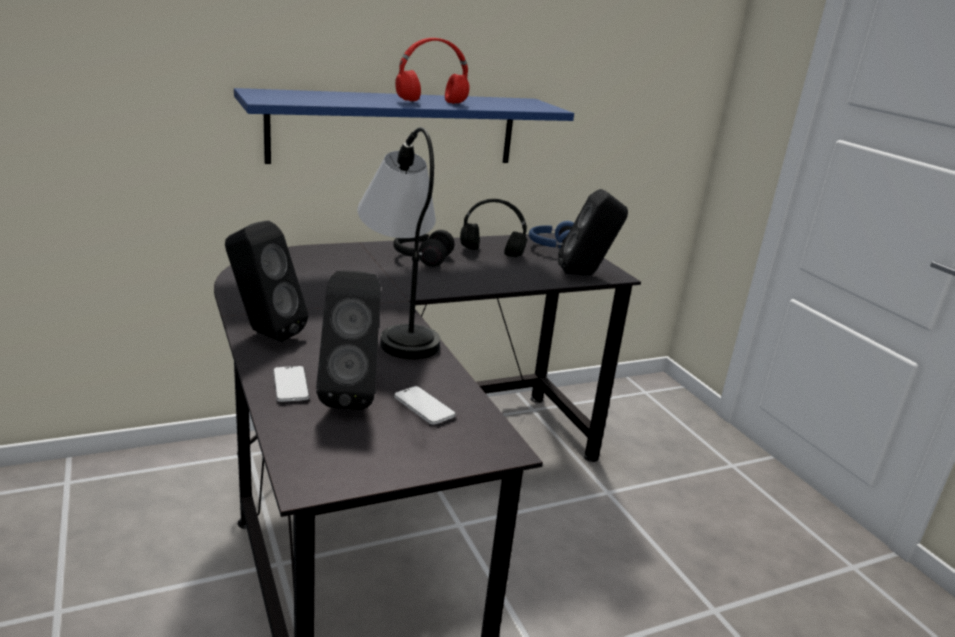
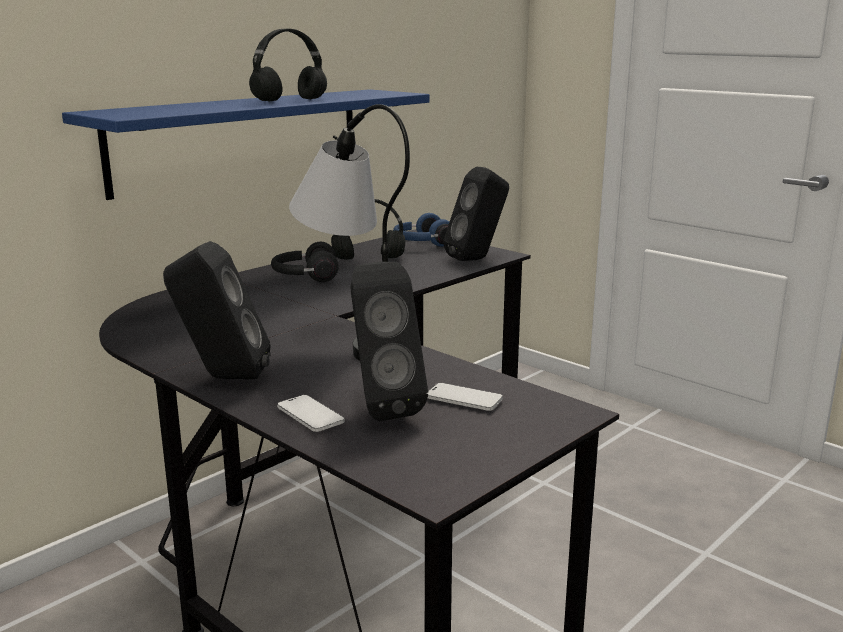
camera: 20 degrees left, 5 degrees down
red headphones [395,38,470,104] -> black headphones [249,29,327,101]

